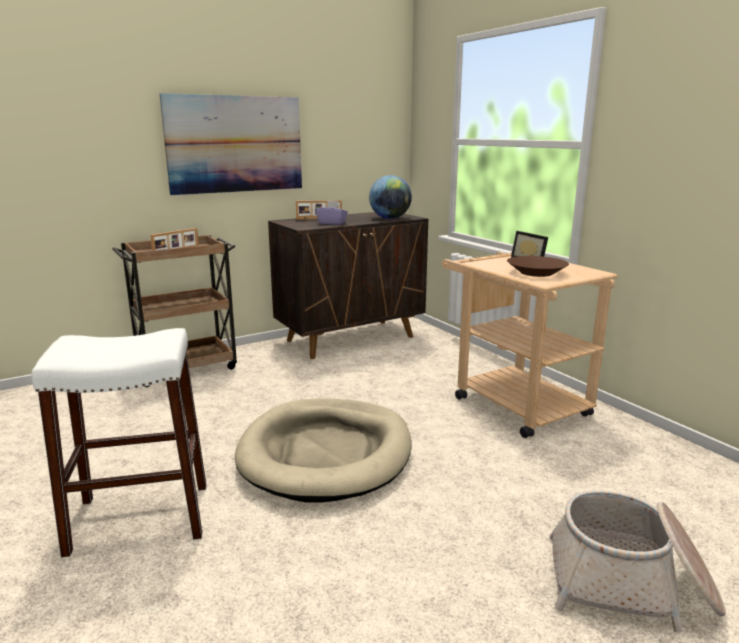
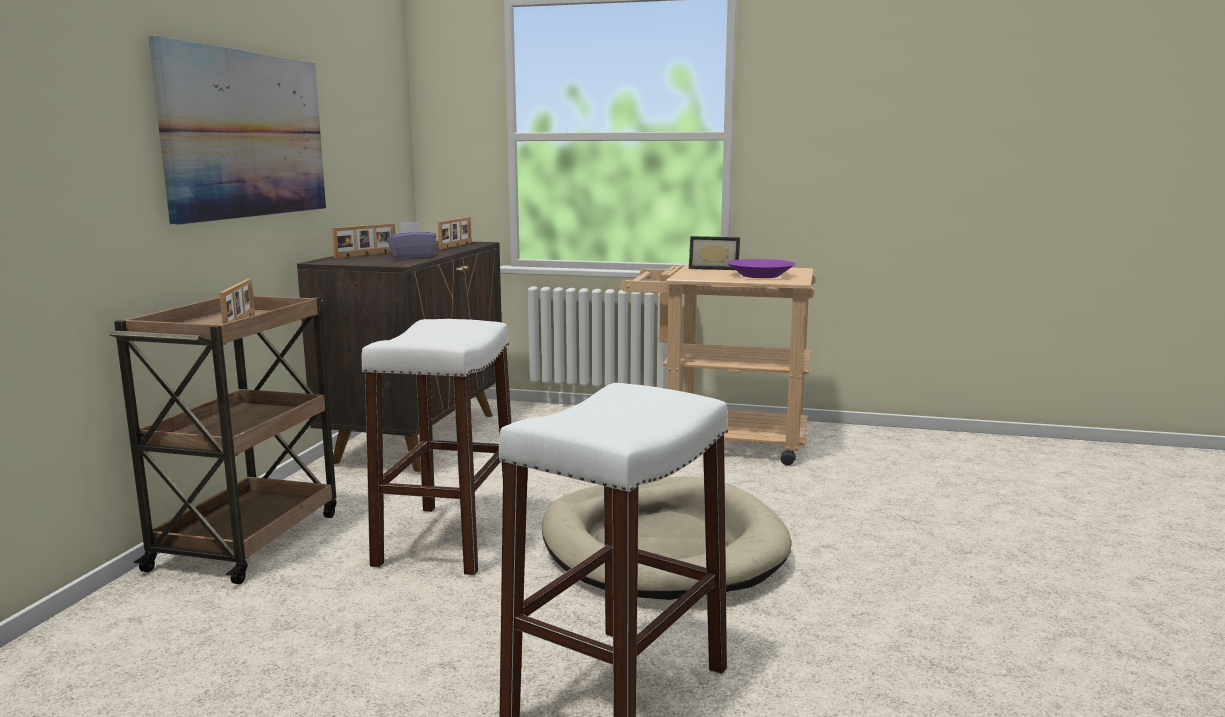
camera: 45 degrees left, 5 degrees down
globe [369,175,412,219] -> picture frame [438,217,472,249]
brown bowl [507,256,569,277] -> purple bowl [727,259,796,278]
basket [550,491,726,633] -> none
none -> white stool [361,319,511,575]

